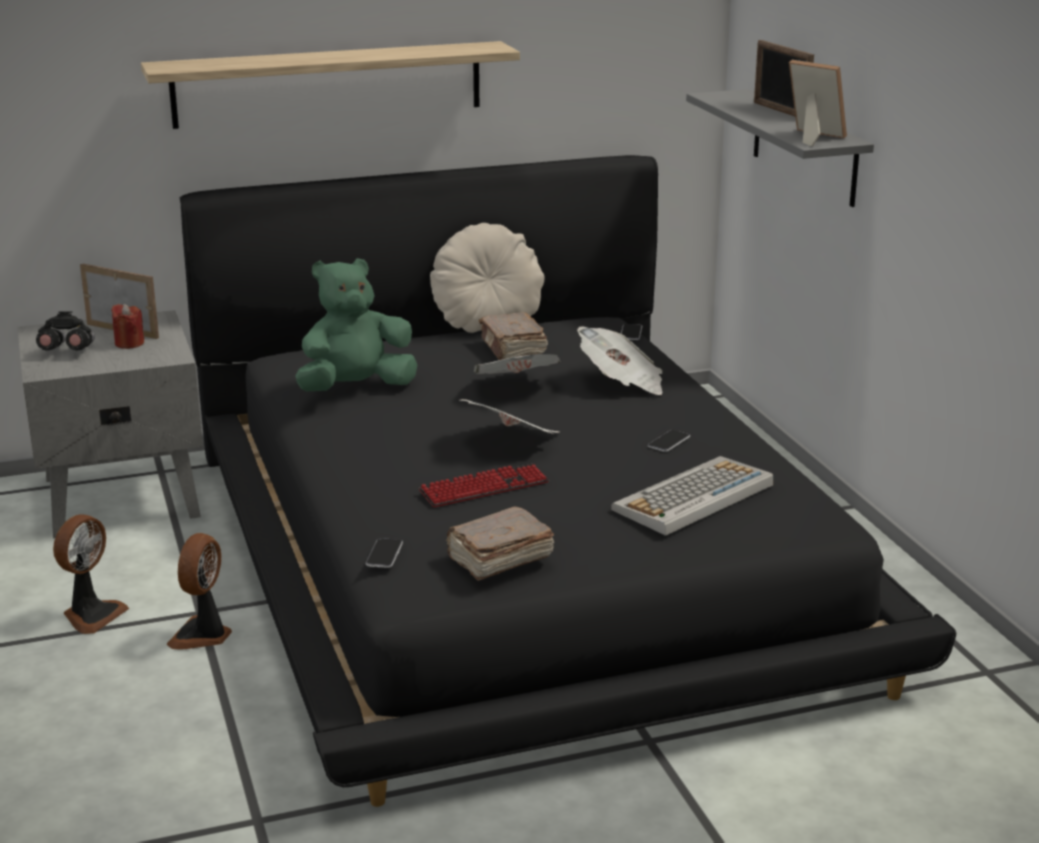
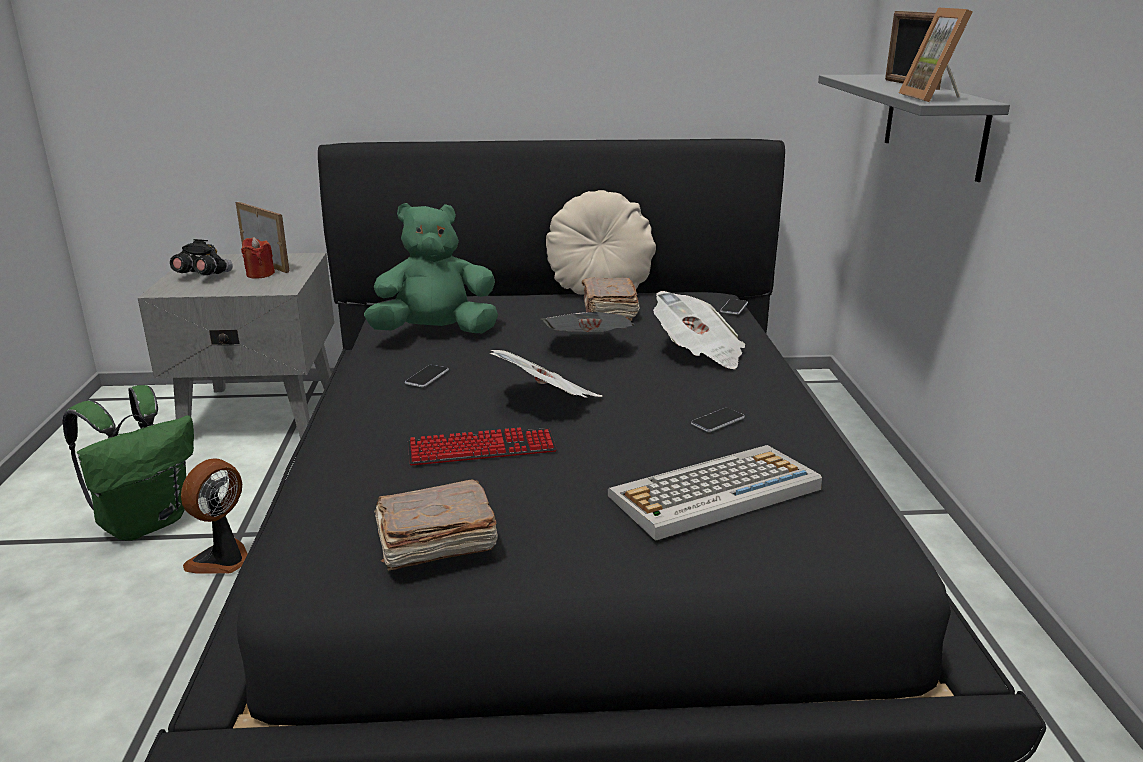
camera: 15 degrees right, 0 degrees up
fan [53,514,129,634] -> green backpack [62,385,194,541]
shelf [141,41,520,129] -> none
phone [366,538,403,568] -> phone moved to [405,365,449,387]
picture frame [789,60,847,146] -> picture frame turned 150 degrees counterclockwise [899,7,973,102]

